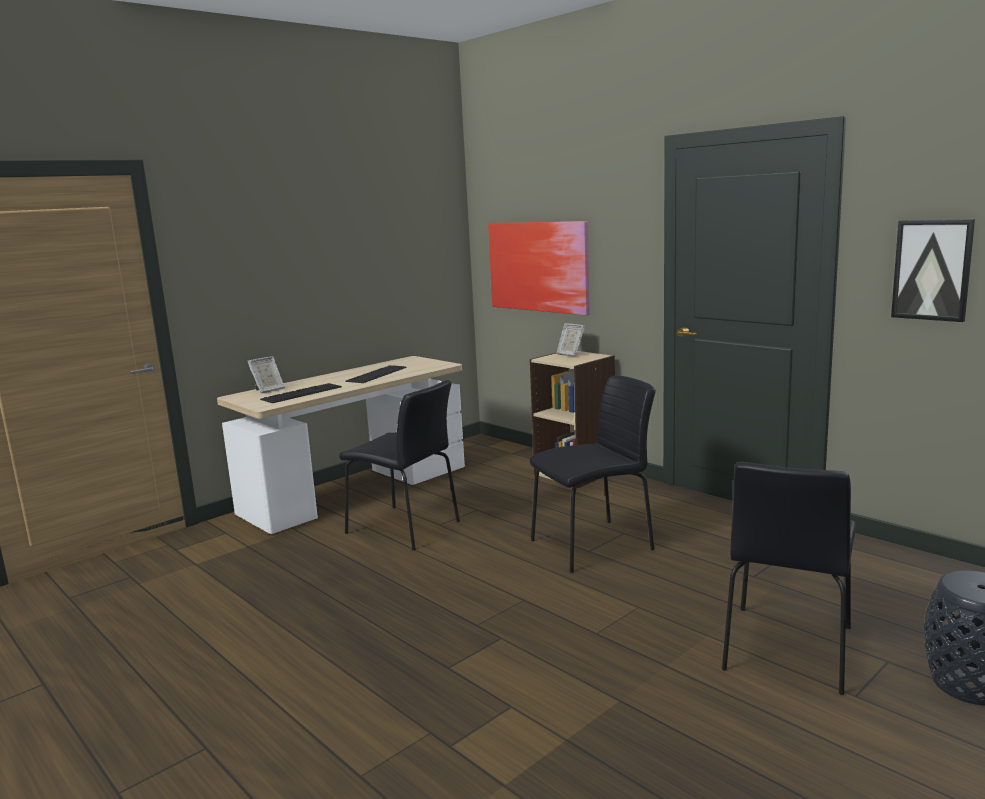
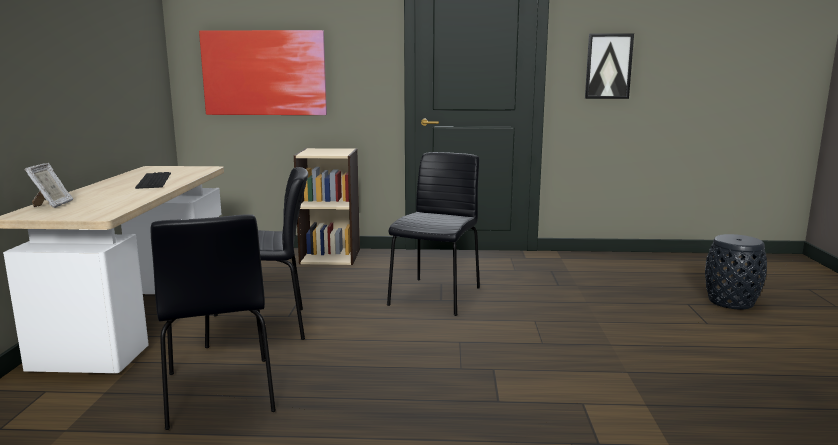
camera: 45 degrees left, 0 degrees up
keyboard [260,383,342,403] -> none
picture frame [557,323,585,356] -> none
black chair [722,462,856,695] -> black chair moved to [151,214,276,430]

